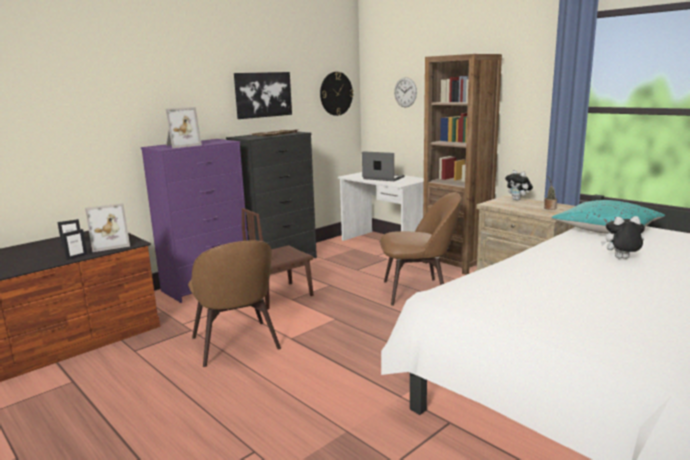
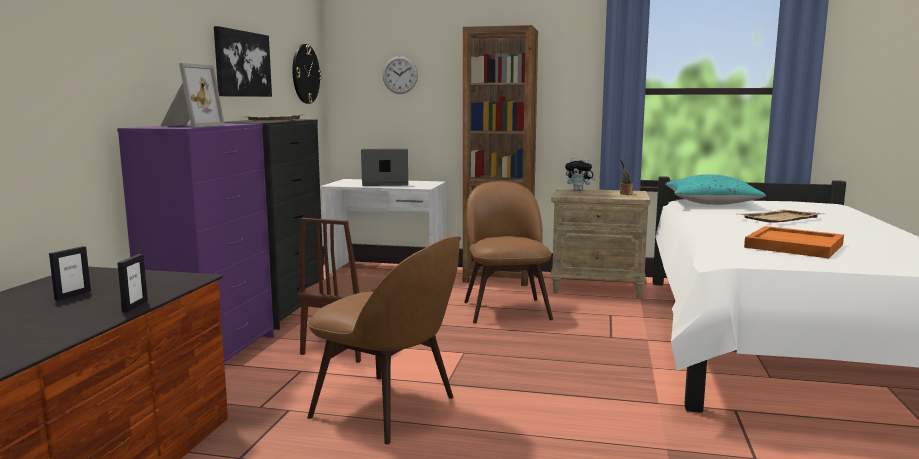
camera: 35 degrees left, 5 degrees down
picture frame [85,203,130,252] -> none
brown chair [379,192,461,306] -> brown chair turned 60 degrees counterclockwise [464,181,553,323]
plush toy [601,216,645,259] -> beige tray [739,209,822,223]
none -> orange tray [744,226,844,258]

